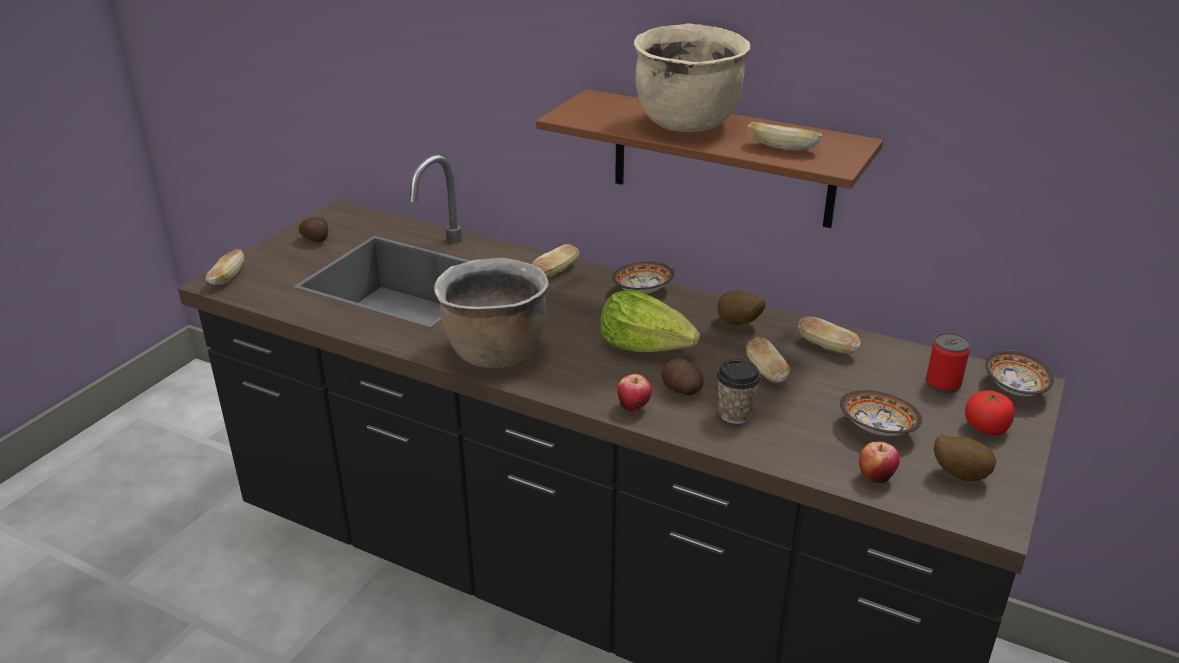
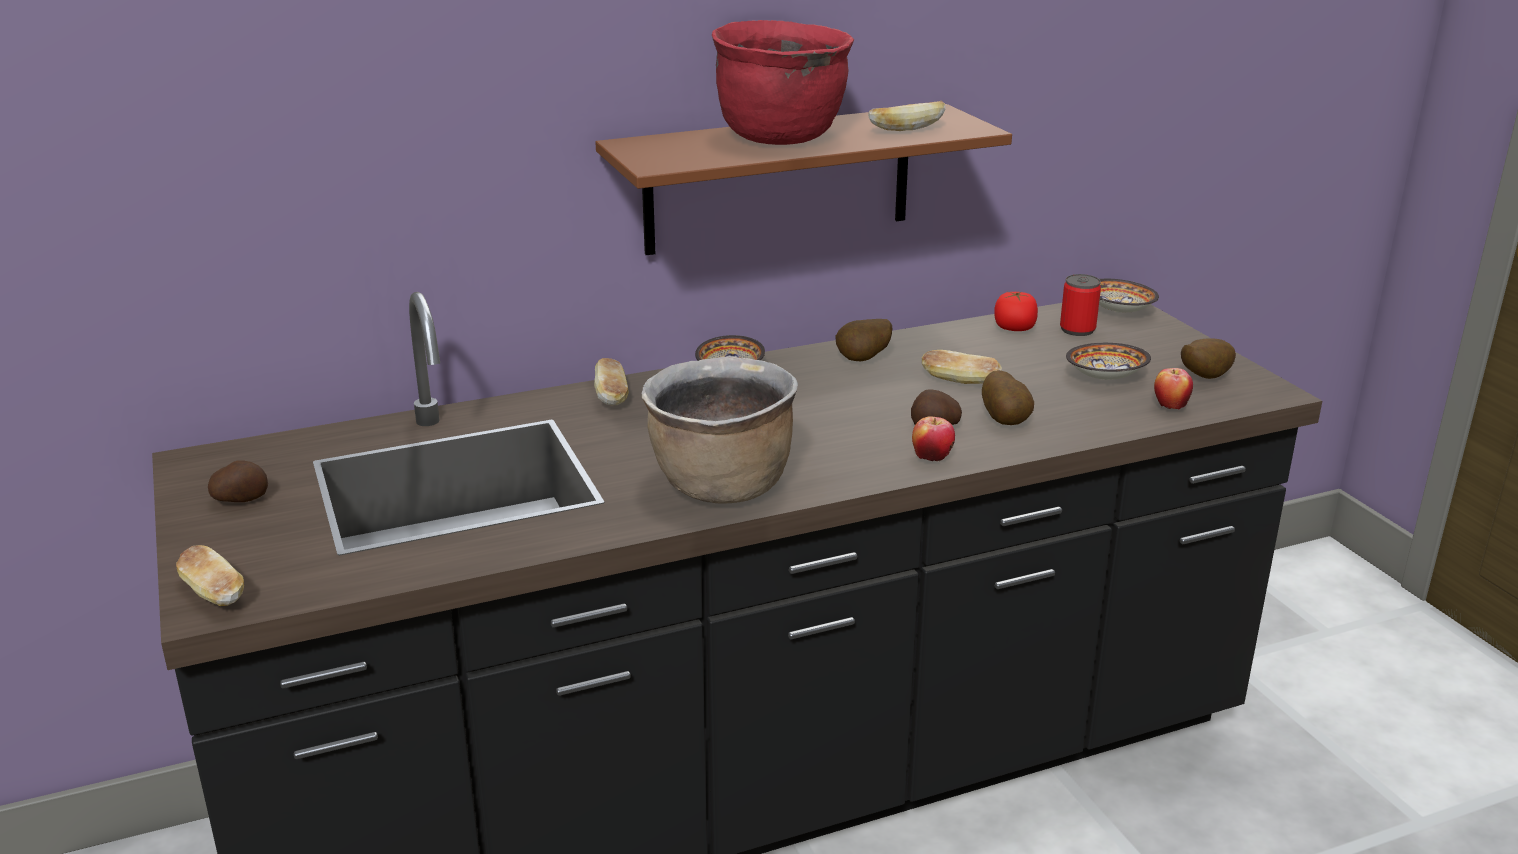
camera: 50 degrees left, 5 degrees down
lettuce [600,289,700,352] -> none
beige cooking pot [634,24,750,132] -> red cooking pot [712,20,854,145]
cup [717,359,761,424] -> potato [982,370,1034,425]
bread [798,317,861,354] -> none
tomato [965,390,1015,435] -> tomato moved to [994,292,1038,331]

